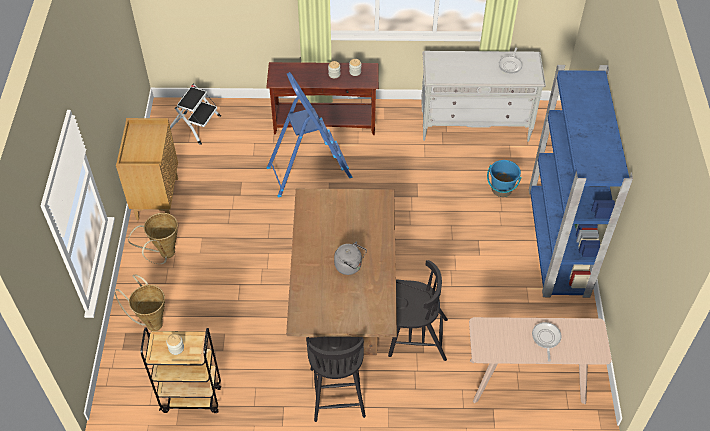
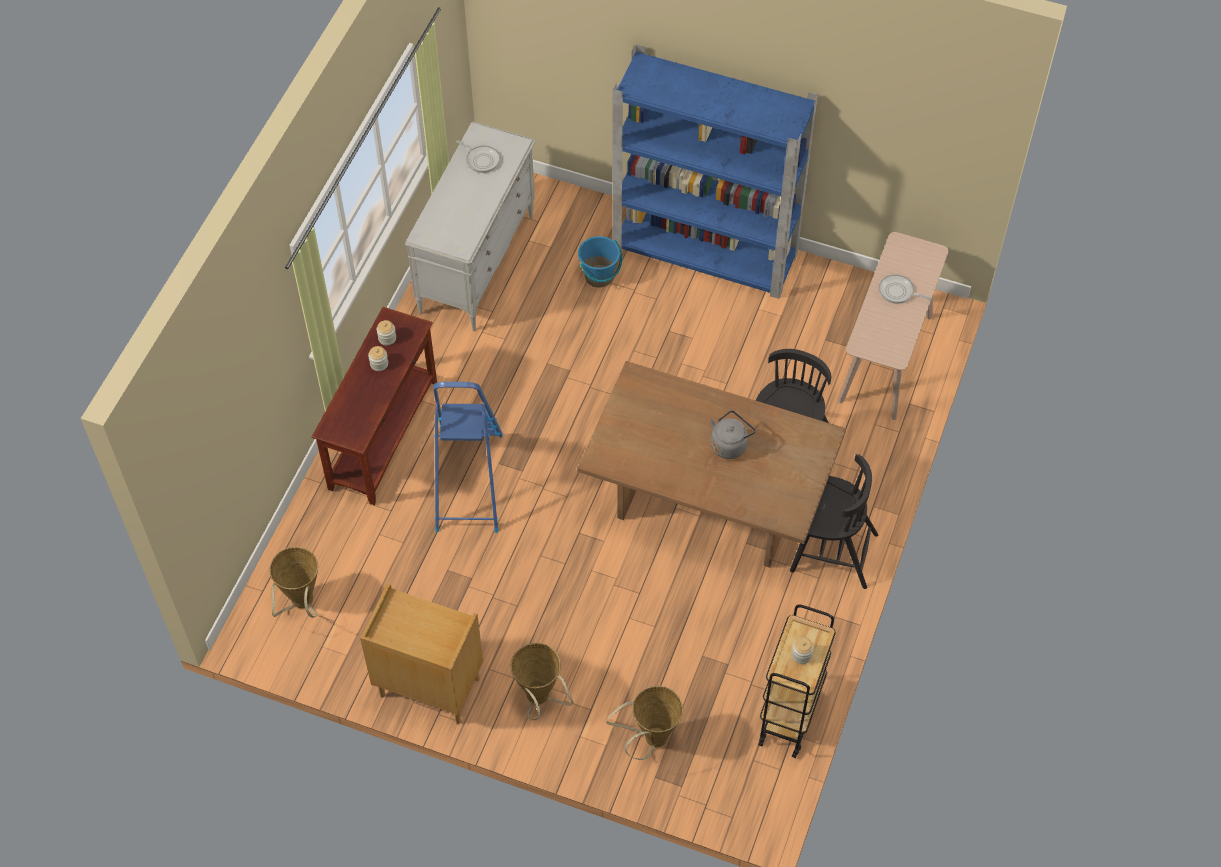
camera: 70 degrees left, 5 degrees up
step ladder [170,83,221,145] -> basket [269,547,318,618]

